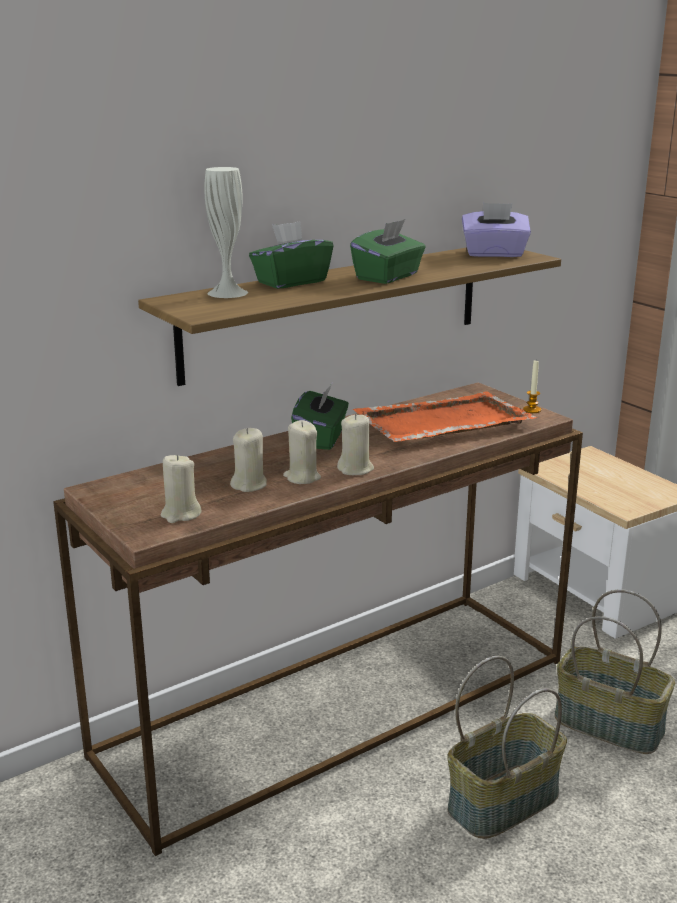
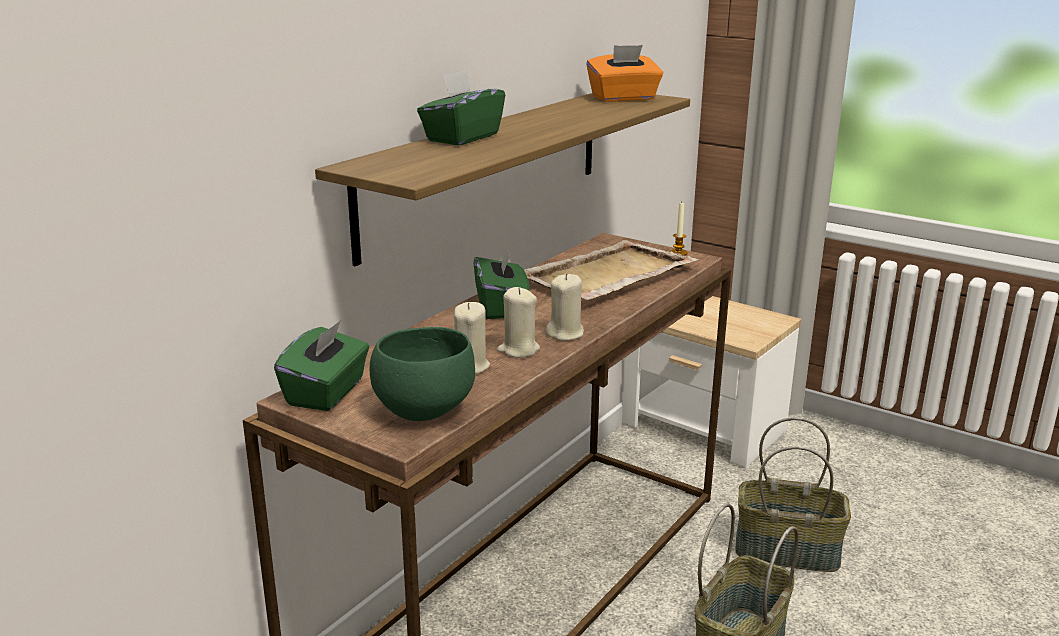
camera: 20 degrees left, 0 degrees up
beige candle [161,454,201,523] -> green bowl [370,327,475,421]
white vase [204,167,248,298] -> none
green tissue box [350,219,426,284] -> green tissue box moved to [274,320,369,411]
orange tray [353,391,537,442] -> beige tray [524,240,698,300]
purple tissue box [462,203,531,257] -> orange tissue box [586,45,663,102]

